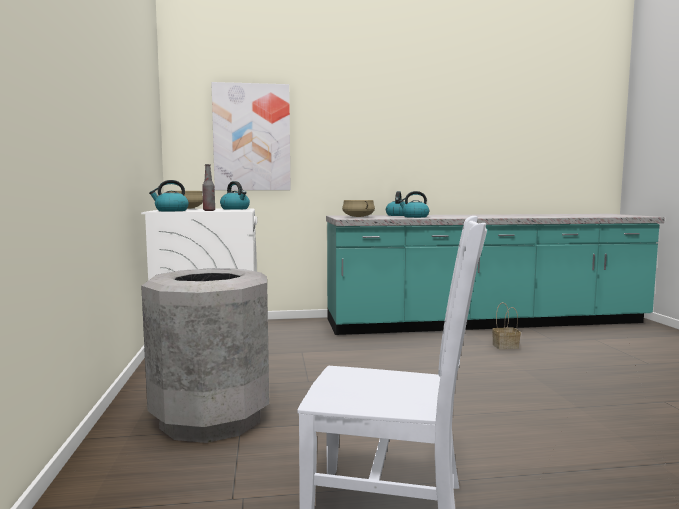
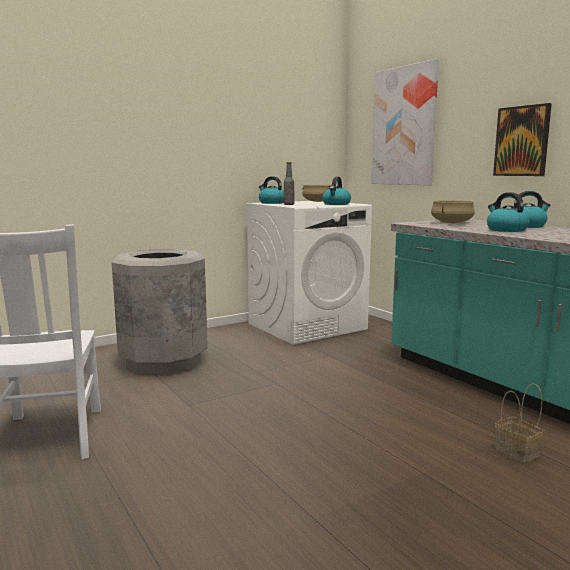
camera: 65 degrees right, 5 degrees up
none -> picture [493,103,552,176]

